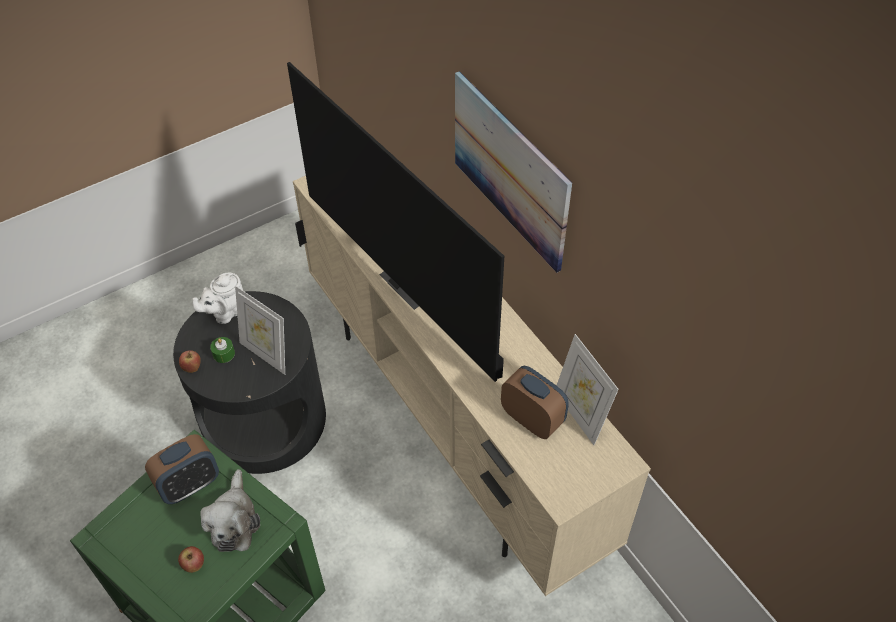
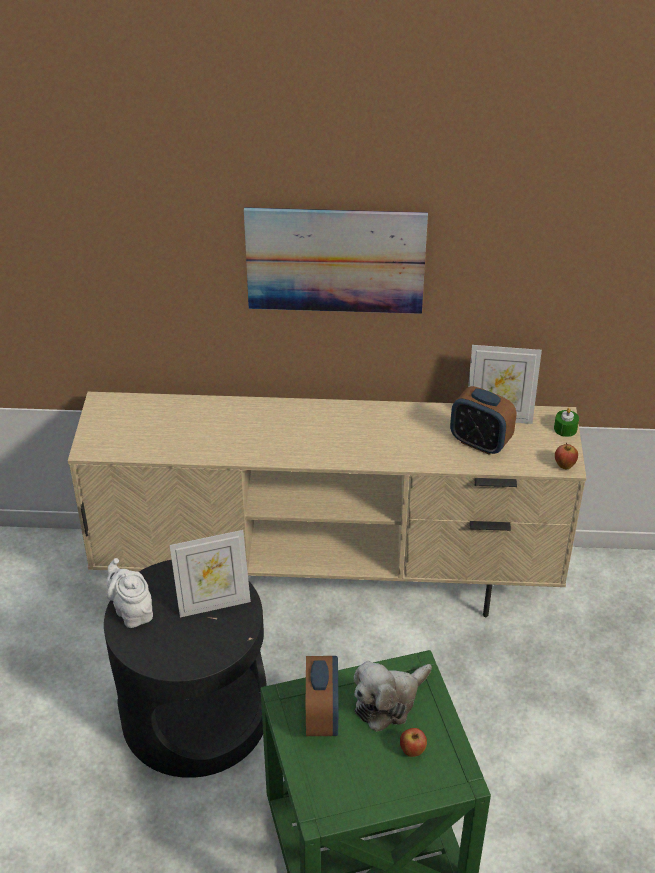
camera: 55 degrees left, 10 degrees down
apple [179,350,201,373] -> apple moved to [555,443,578,470]
white teapot [192,273,243,324] -> white teapot turned 150 degrees clockwise [106,558,153,628]
plush toy [200,469,260,552] -> plush toy turned 105 degrees clockwise [353,661,432,732]
green candle [210,337,235,363] -> green candle moved to [554,408,579,437]
television [287,62,504,382] -> none
alarm clock [501,366,569,439] -> alarm clock turned 135 degrees counterclockwise [450,386,516,455]

